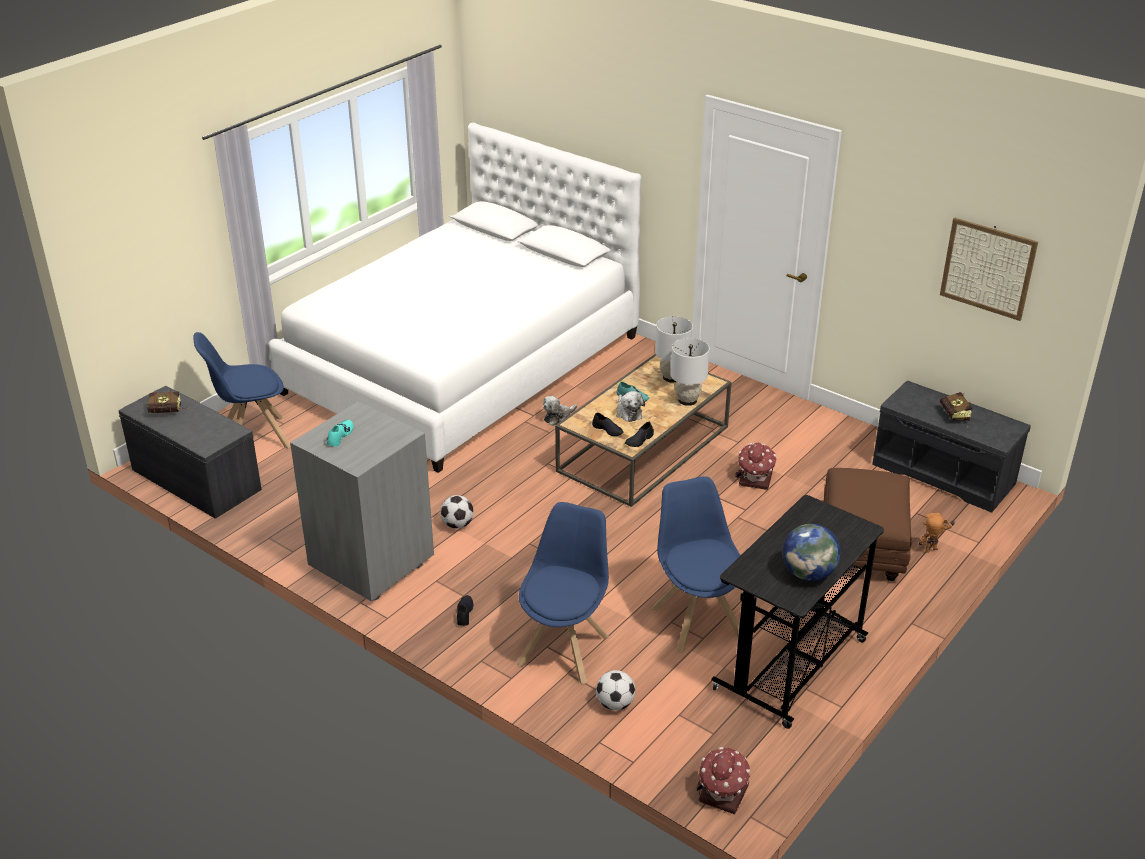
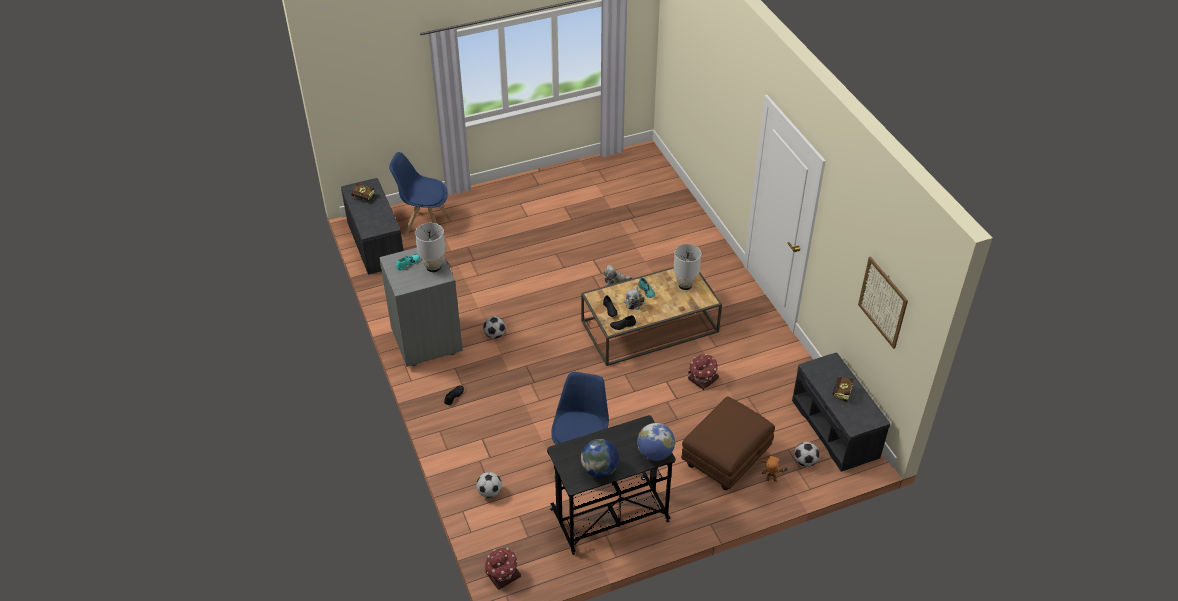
camera: 30 degrees right, 10 degrees up
white bed [269,123,641,473] -> none
blue chair [516,502,609,684] -> none
white table lamp [671,338,710,406] -> white table lamp moved to [415,223,446,272]
none -> globe [637,423,675,461]
none -> football [794,442,819,467]

